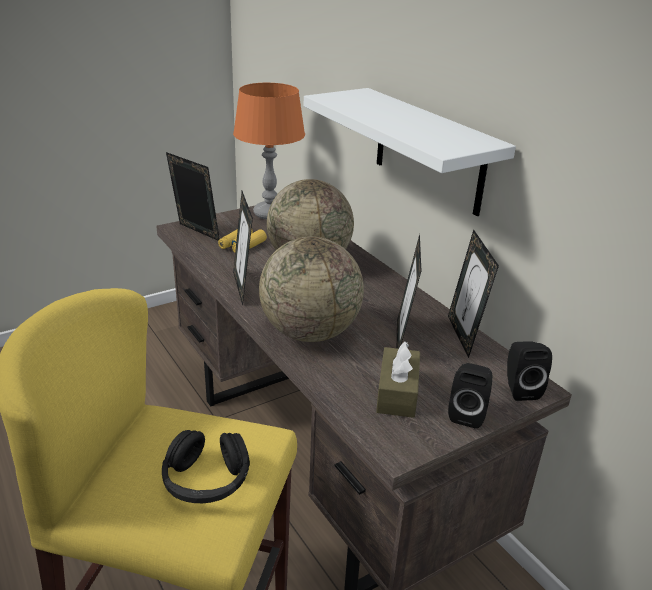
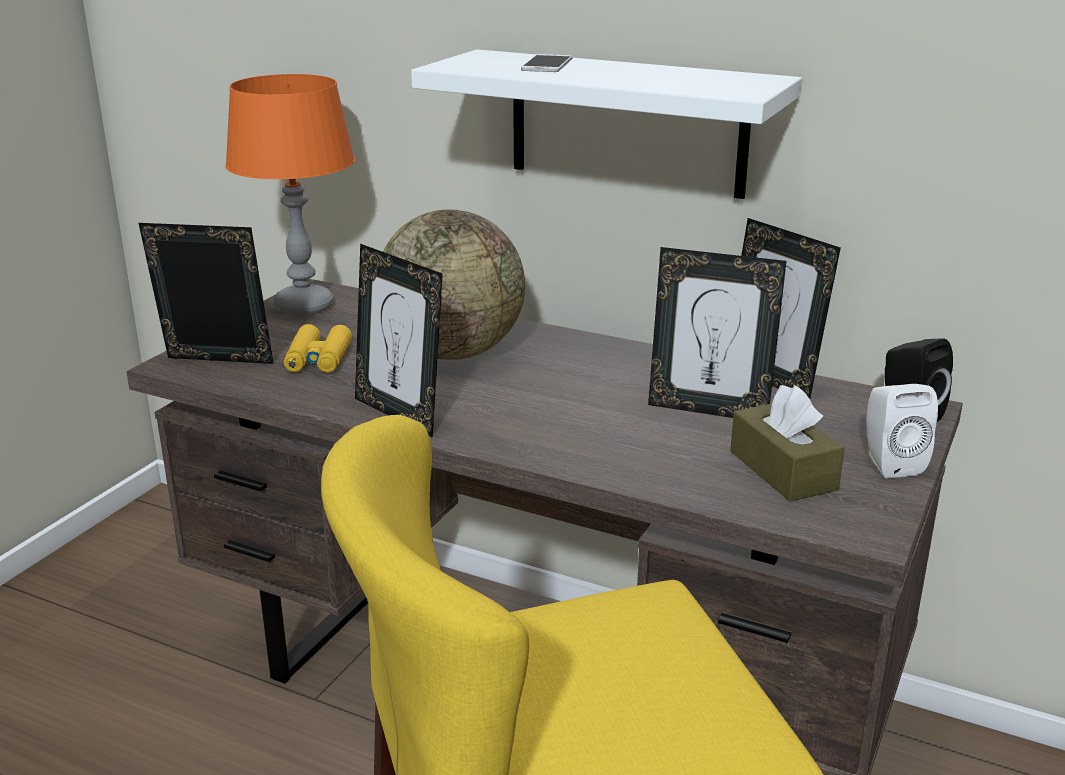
camera: 30 degrees left, 5 degrees down
black headphones [162,430,250,503] -> none
globe [259,237,364,342] -> none
picture frame [397,234,421,349] -> picture frame turned 45 degrees counterclockwise [648,247,786,418]
black speaker [448,363,492,428] -> white speaker [866,384,938,478]
none -> phone [521,54,573,72]

